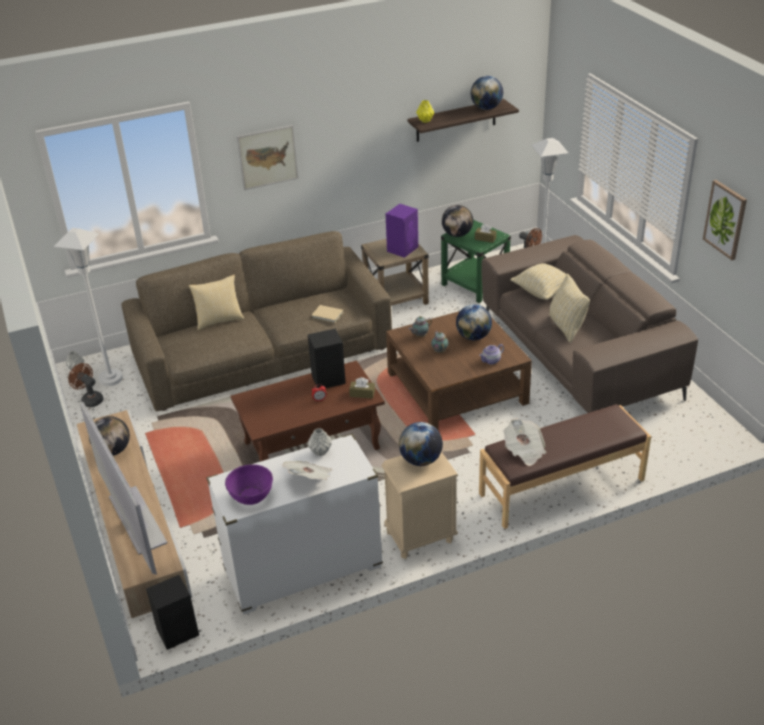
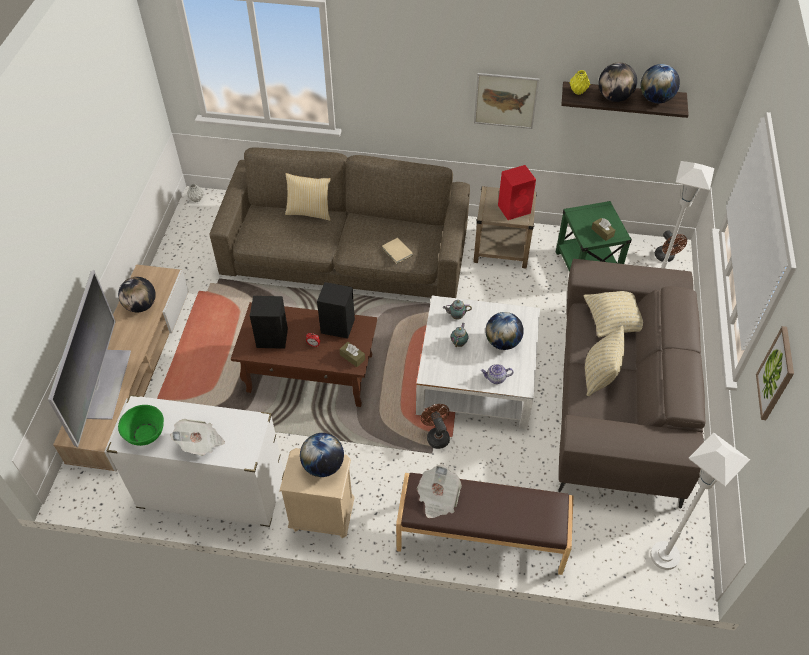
camera: 30 degrees right, 15 degrees up
white floor lamp [54,228,123,386] -> white floor lamp moved to [650,433,750,570]
brown fan [68,363,103,407] -> brown fan moved to [421,404,450,449]
black speaker [146,575,199,650] -> black speaker moved to [250,296,288,349]
purple bowl [225,464,273,505] -> green bowl [118,405,164,446]
picture [237,125,298,190] -> picture moved to [474,73,539,129]
grey vase [307,428,332,456] -> none
purple speaker [386,204,418,258] -> red speaker [498,165,536,220]
brown coffee table [386,305,532,431] -> white coffee table [416,296,540,429]
globe [442,205,473,237] -> globe moved to [599,63,637,102]

